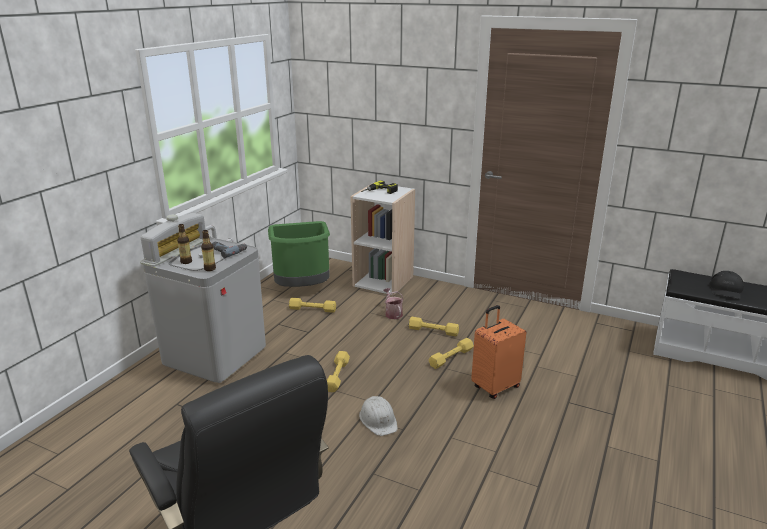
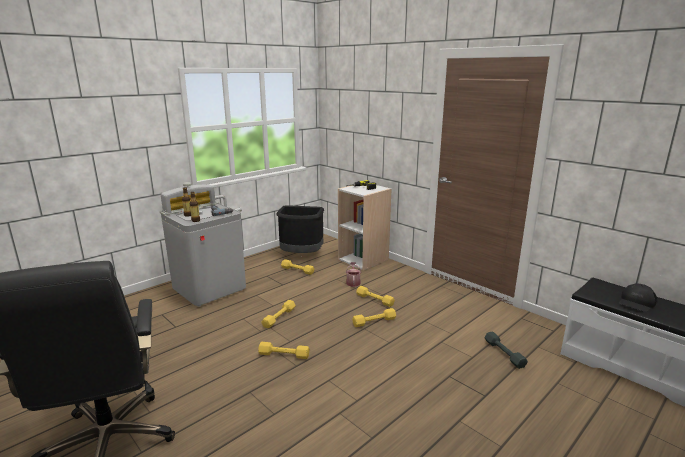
camera: 20 degrees right, 5 degrees down
green trash can [268,221,330,287] -> black trash can [276,205,324,253]
white hard hat [359,396,398,436] -> yellow dumbbell [258,342,309,359]
orange suitcase [471,305,526,399] -> none
none -> grey dumbbell [484,331,528,369]

